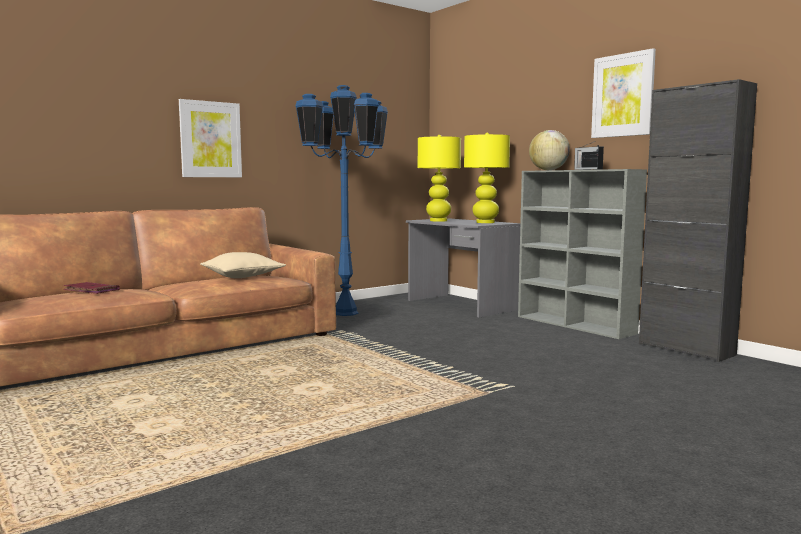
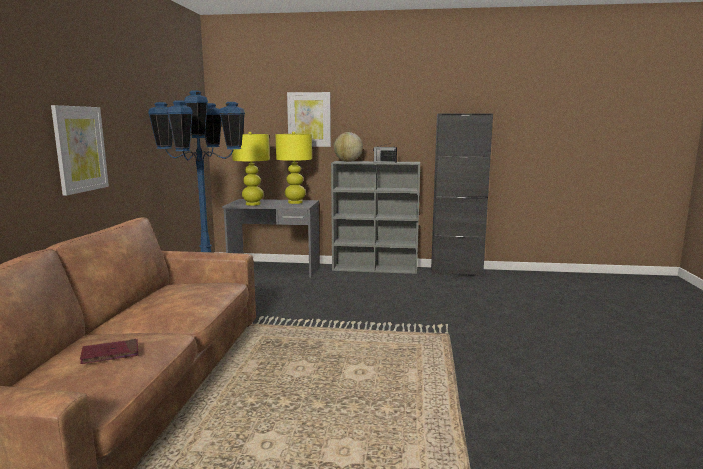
camera: 45 degrees left, 5 degrees up
beige pillow [200,252,286,278] -> none
picture [591,48,656,138] -> picture moved to [287,92,331,147]

